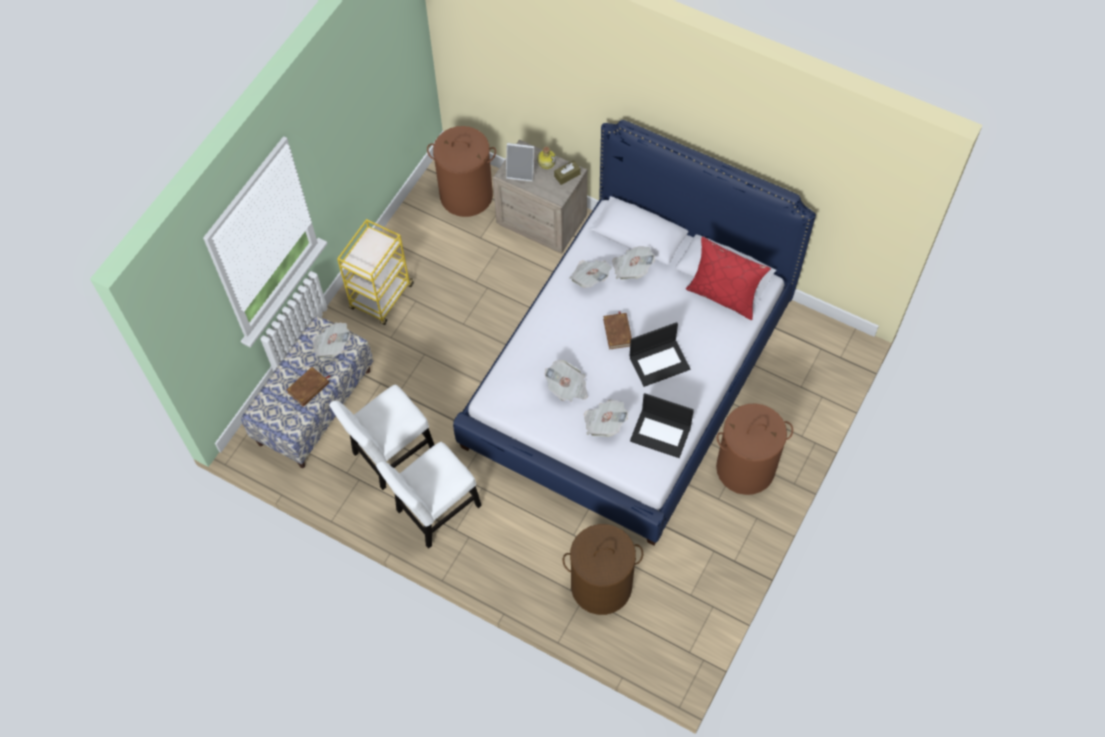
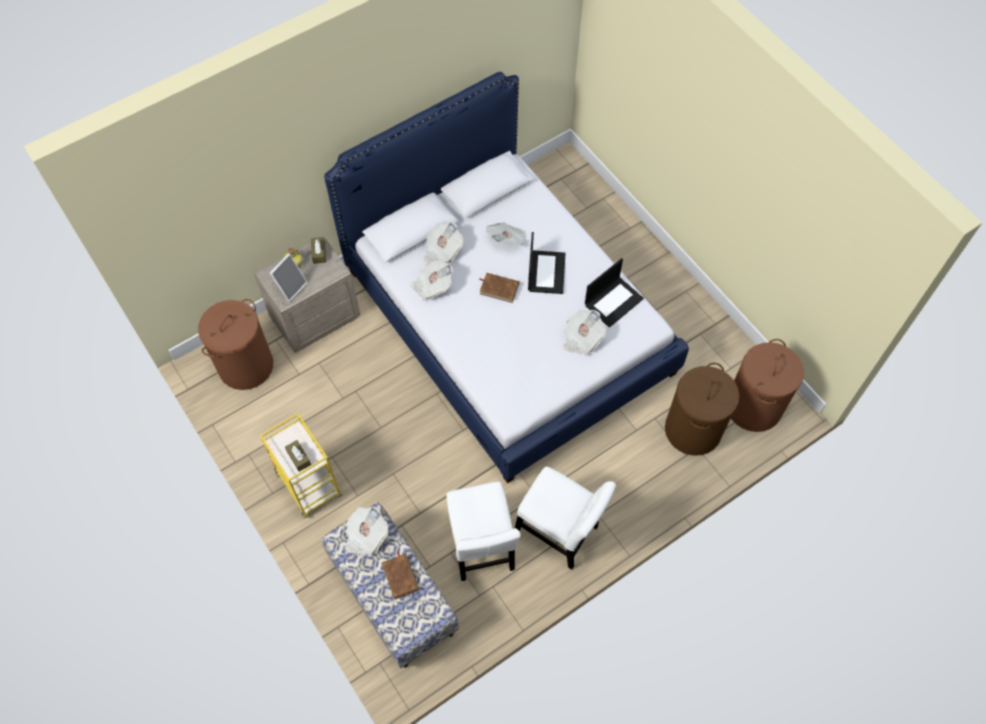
camera: 65 degrees left, 0 degrees up
white chair [376,442,482,549] -> white chair turned 45 degrees counterclockwise [515,467,616,570]
newspaper [545,360,588,402] -> newspaper moved to [486,222,526,246]
red pillow [686,237,771,320] -> none
brown laundry basket [716,403,793,495] -> brown laundry basket moved to [731,339,804,432]
none -> brown tissue box [285,440,311,471]

